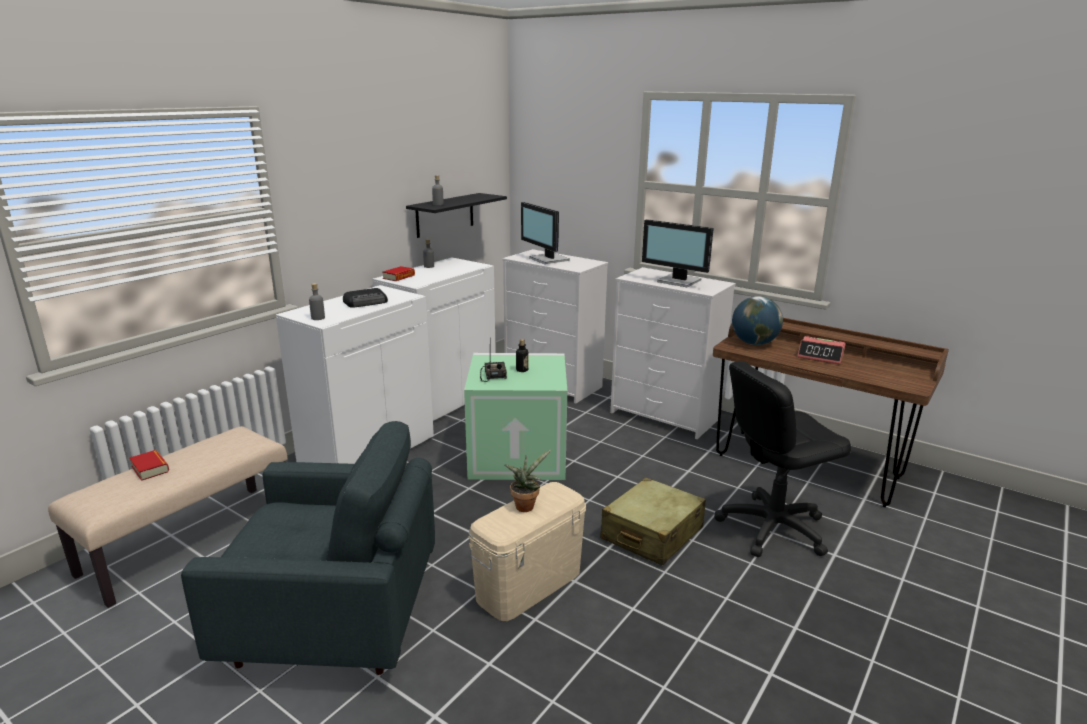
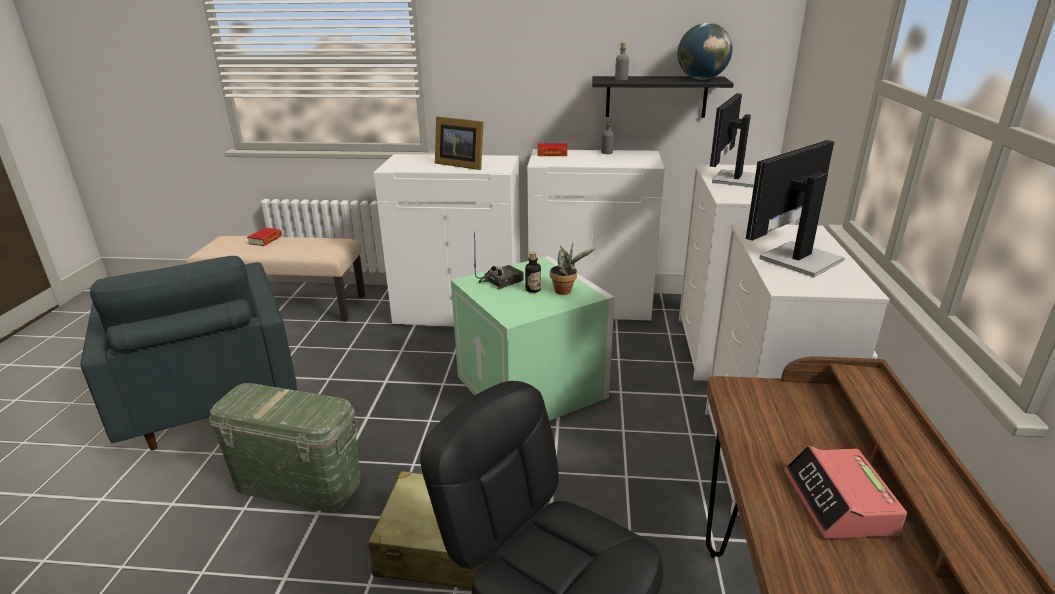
camera: 60 degrees right, 5 degrees up
grey bottle [309,283,325,320] -> none
radio [343,288,388,308] -> picture frame [435,117,484,170]
beige storage box [468,482,586,621] -> green storage box [209,383,361,512]
potted plant [505,450,551,512] -> potted plant moved to [550,243,595,295]
monitor [642,219,714,287] -> monitor turned 45 degrees clockwise [746,140,845,277]
globe [732,296,783,345] -> globe moved to [678,23,733,80]

